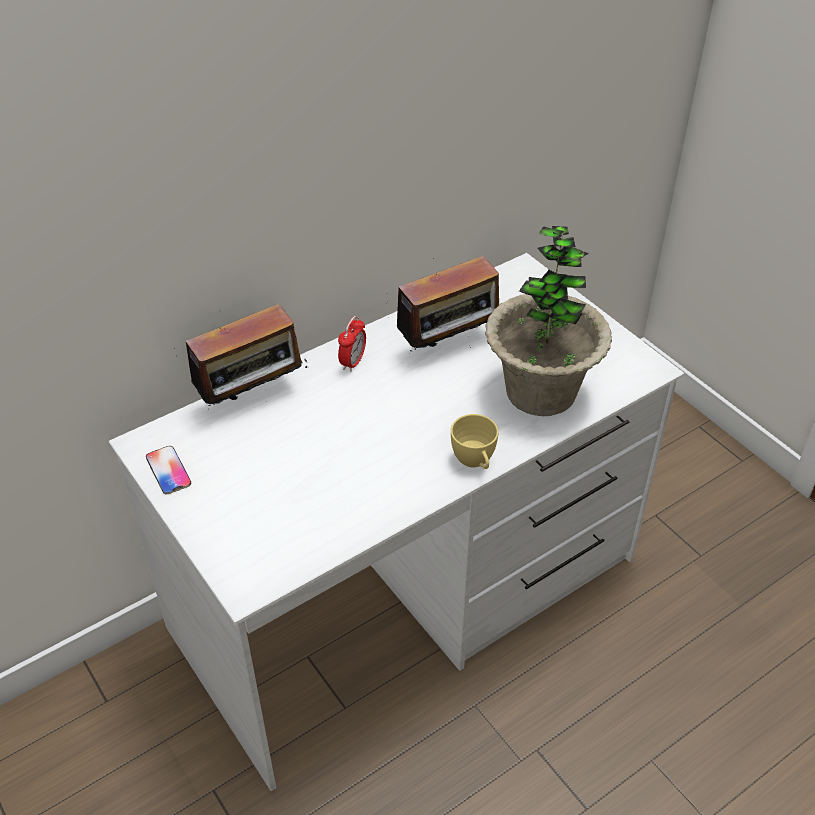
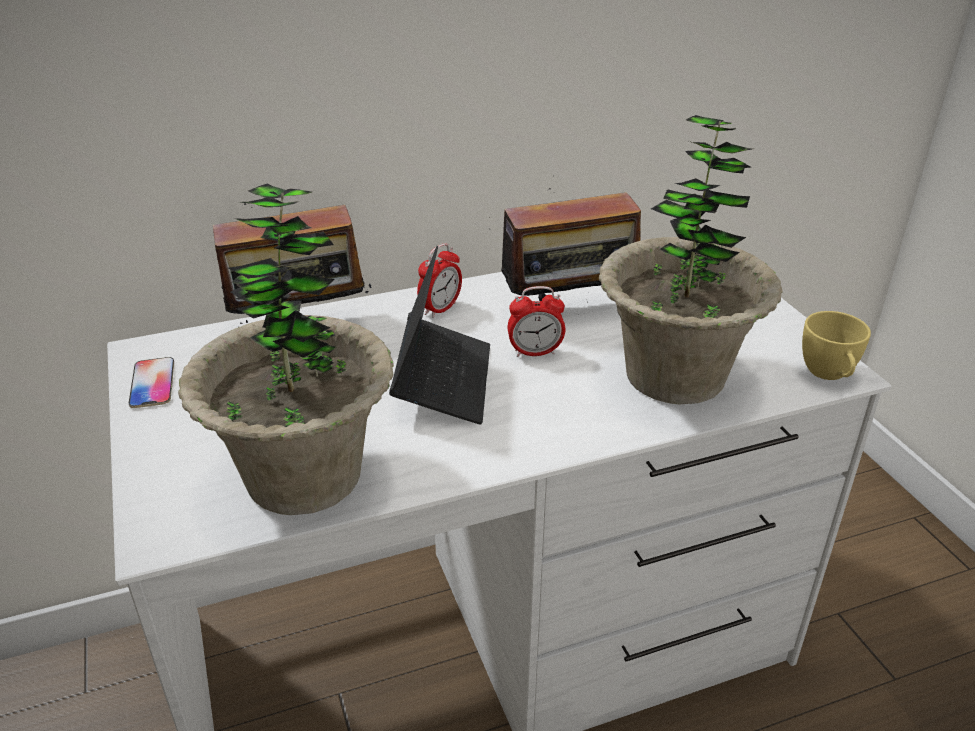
camera: 15 degrees right, 10 degrees down
yellow cup [451,414,499,469] -> yellow cup moved to [802,311,871,380]
none -> potted plant [178,184,394,515]
none -> laptop [389,246,490,424]
none -> alarm clock [508,286,565,357]

